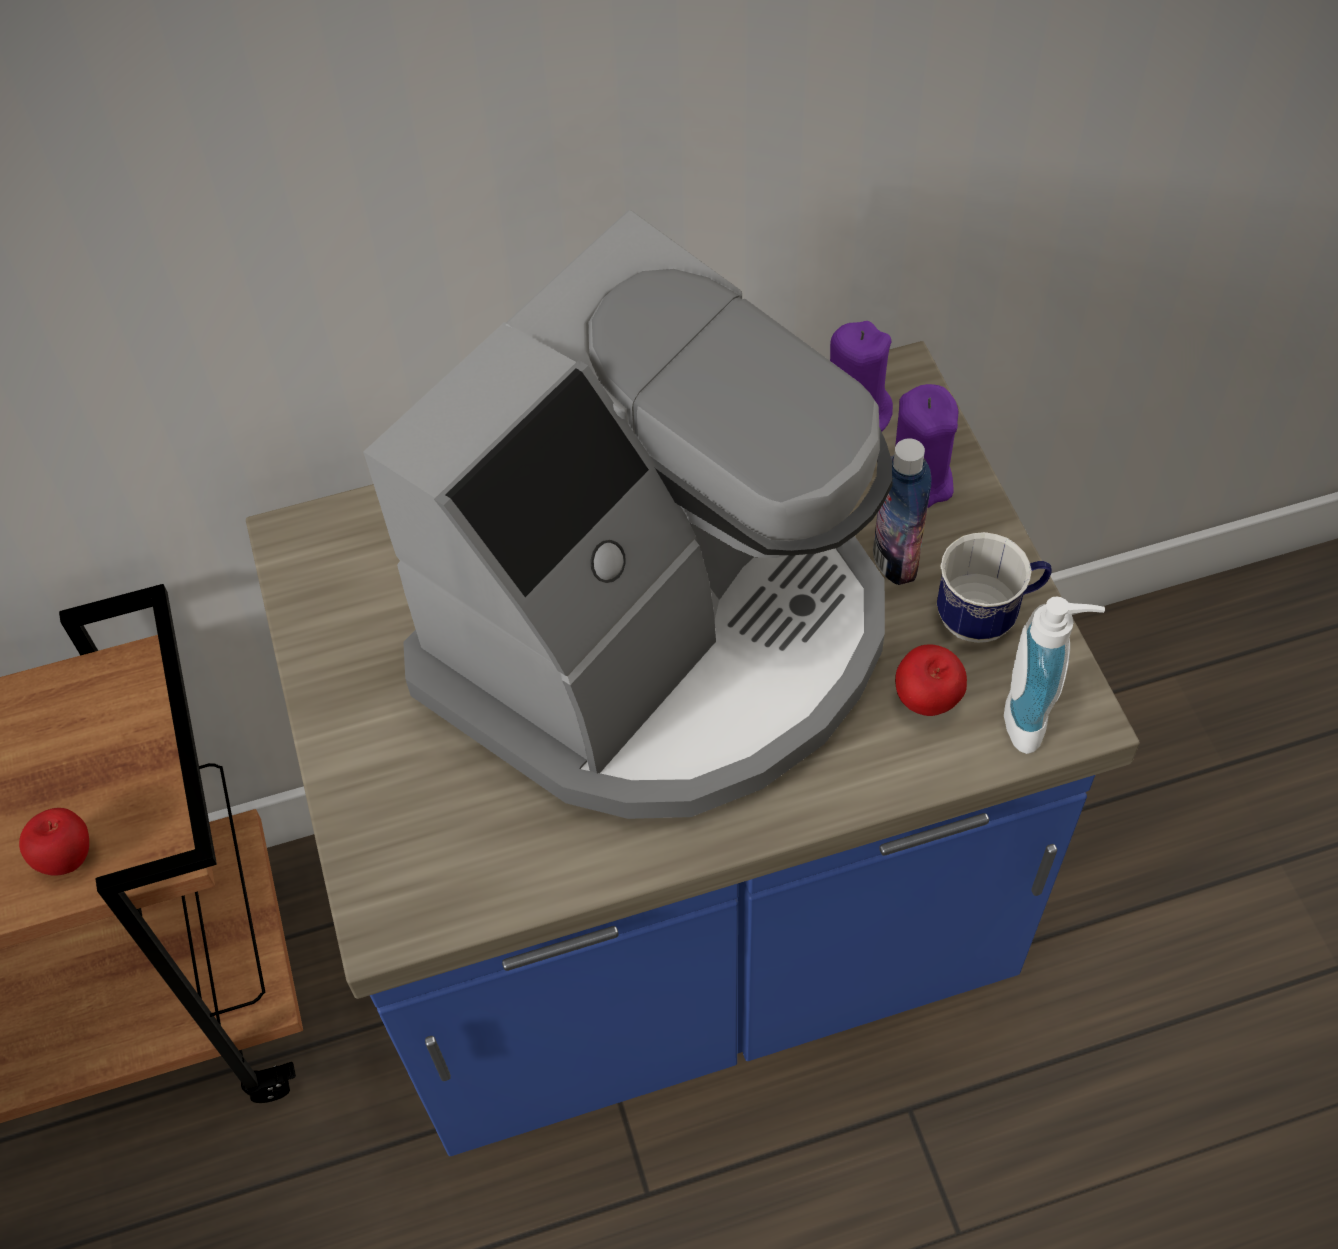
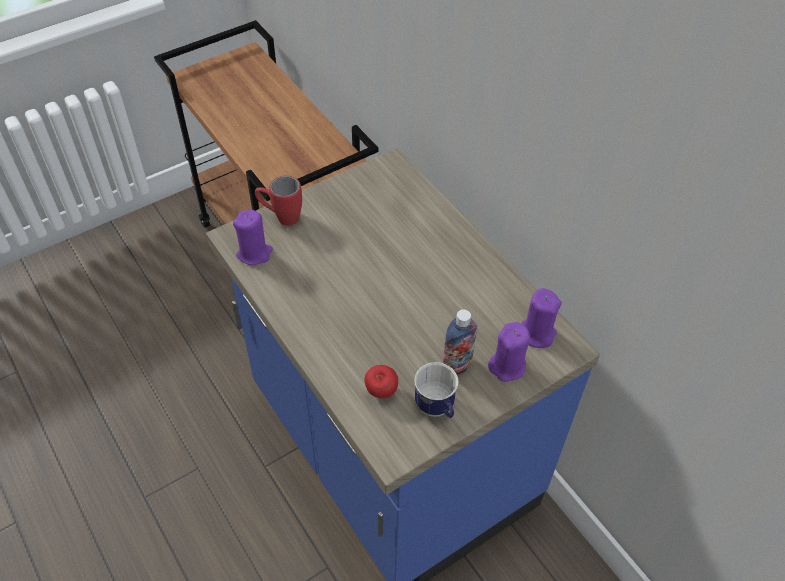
camera: 70 degrees right, 5 degrees down
apple [19,808,89,876] -> none
coffee machine [363,210,893,819] -> none
soap dispenser [1004,596,1105,754] -> none
none -> purple candle [233,210,273,265]
none -> red mug [255,176,302,225]

